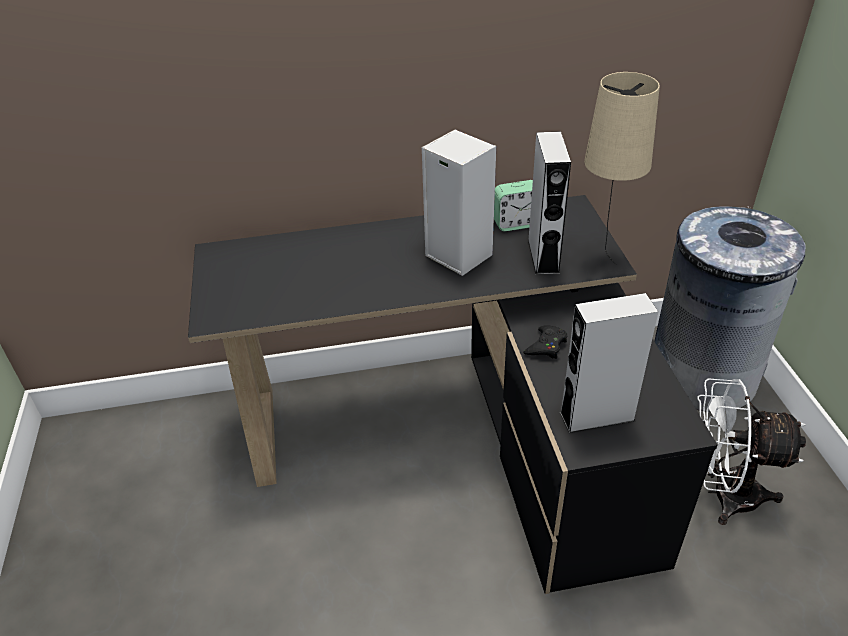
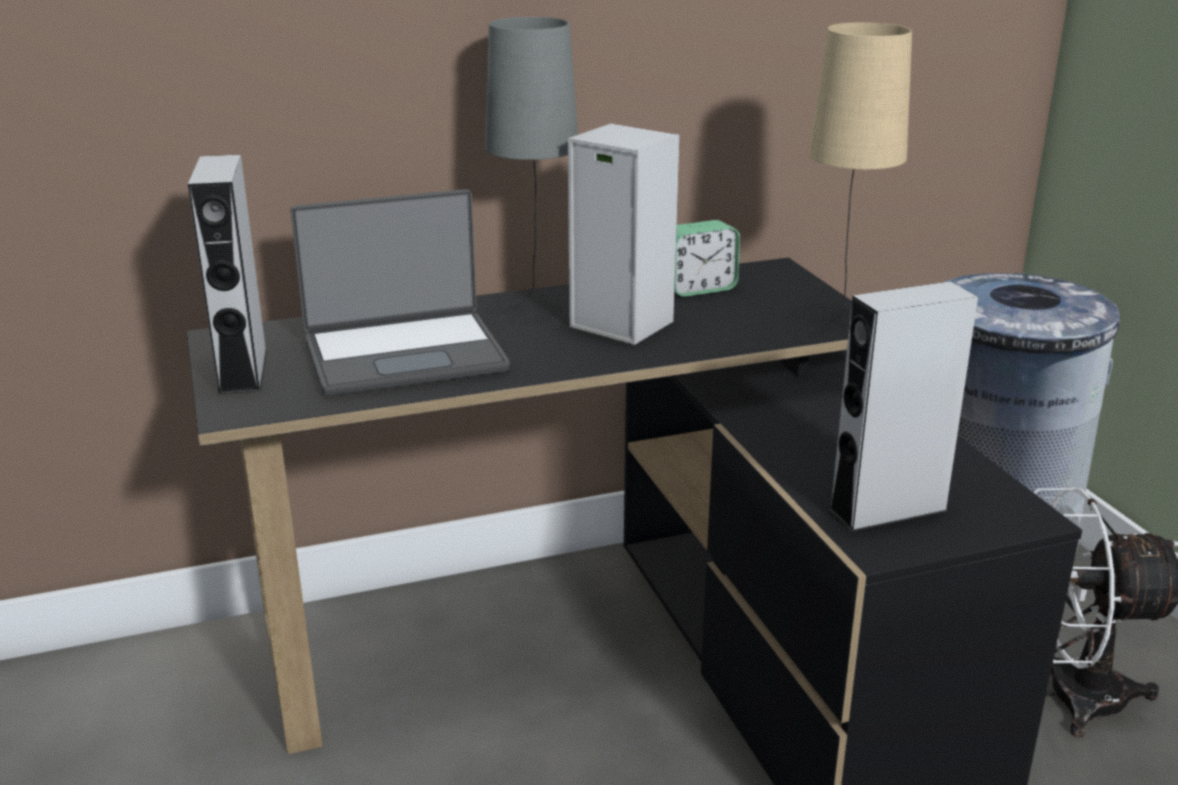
camera: 10 degrees left, 15 degrees down
black game controller [523,326,568,359] -> none
grey speaker [528,131,571,275] -> grey speaker moved to [188,155,267,394]
none -> laptop [291,189,510,397]
none -> grey table lamp [485,17,578,309]

